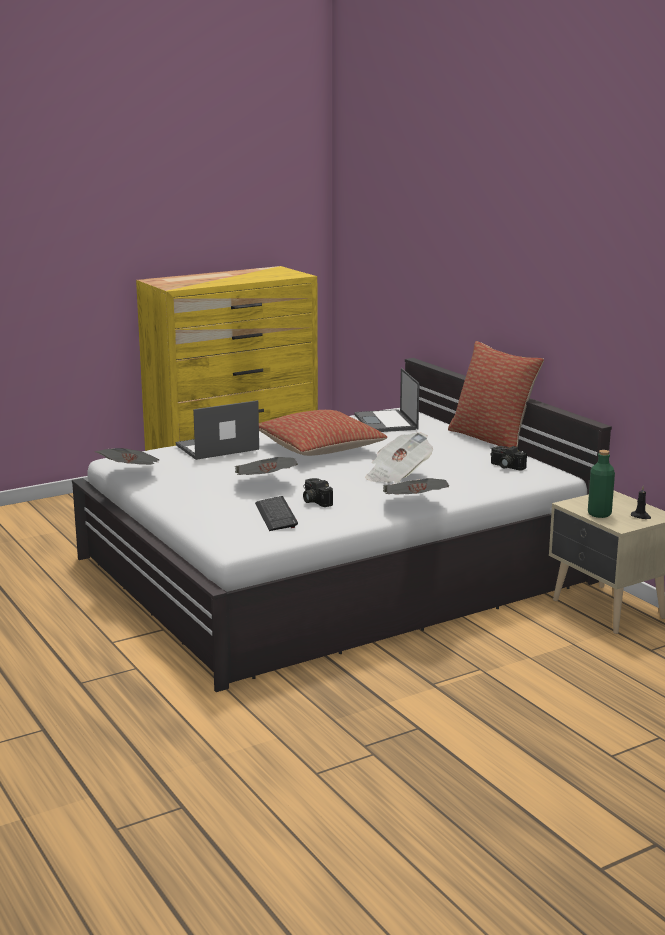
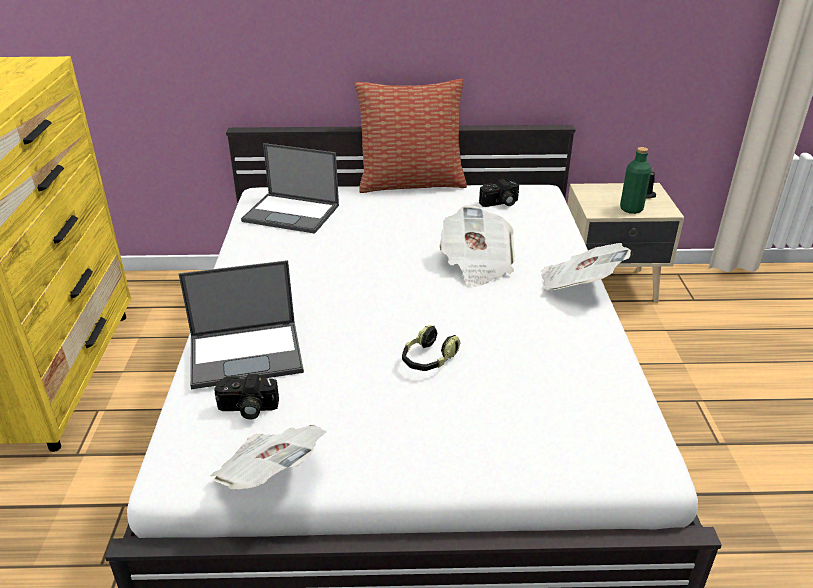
camera: 60 degrees left, 15 degrees up
laptop [176,400,259,460] -> laptop turned 105 degrees counterclockwise [179,260,304,389]
newspaper [235,457,298,475] -> headphones [402,325,460,371]
keyboard [255,496,298,531] -> none
pillow [259,410,387,456] -> none
camera [303,478,333,507] -> camera moved to [214,374,279,420]

